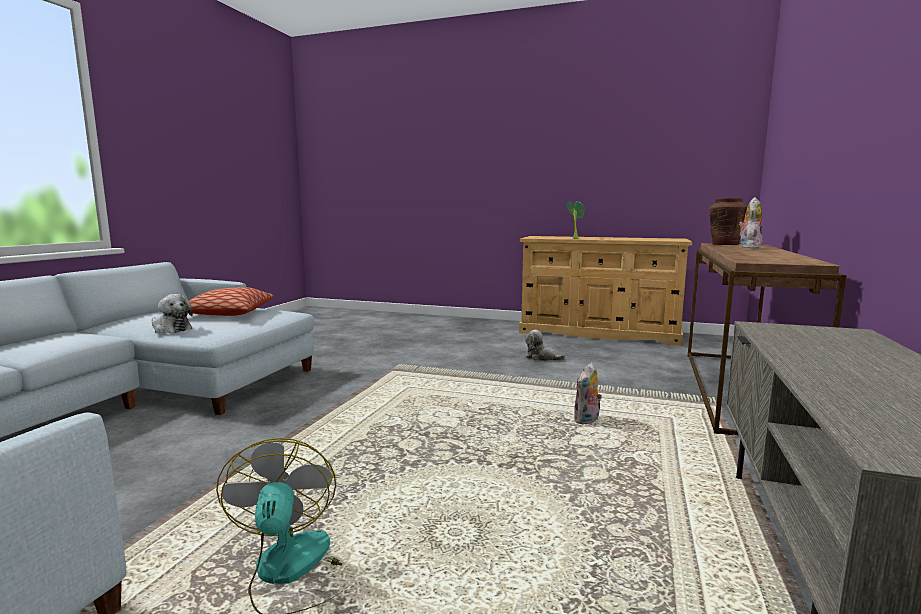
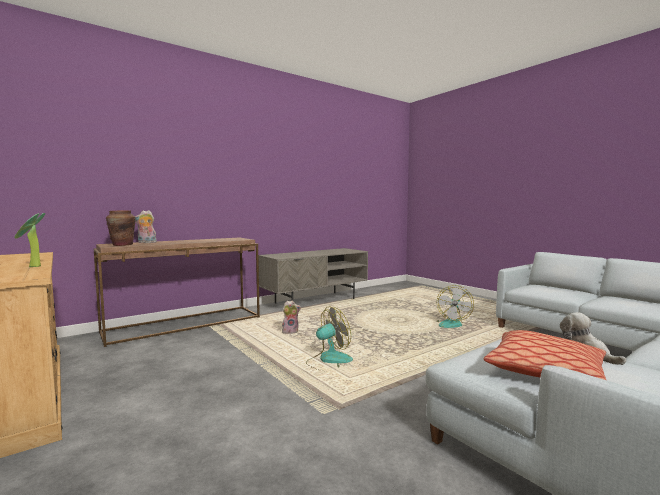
camera: 145 degrees left, 5 degrees down
plush toy [525,330,565,361] -> none
none -> fan [306,306,353,372]

